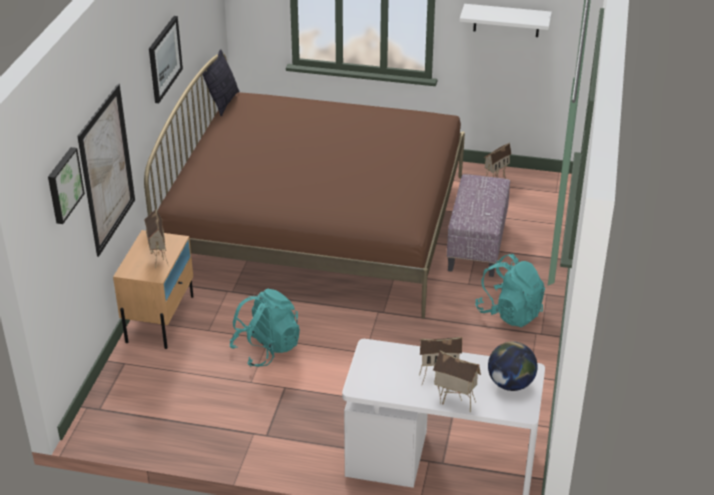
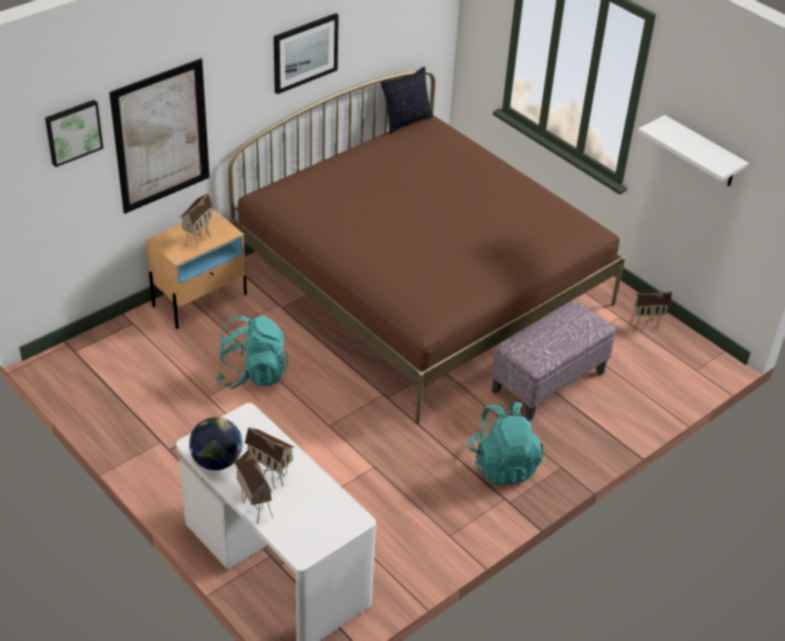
camera: 35 degrees right, 5 degrees up
globe [488,341,538,391] -> globe moved to [189,417,243,470]

